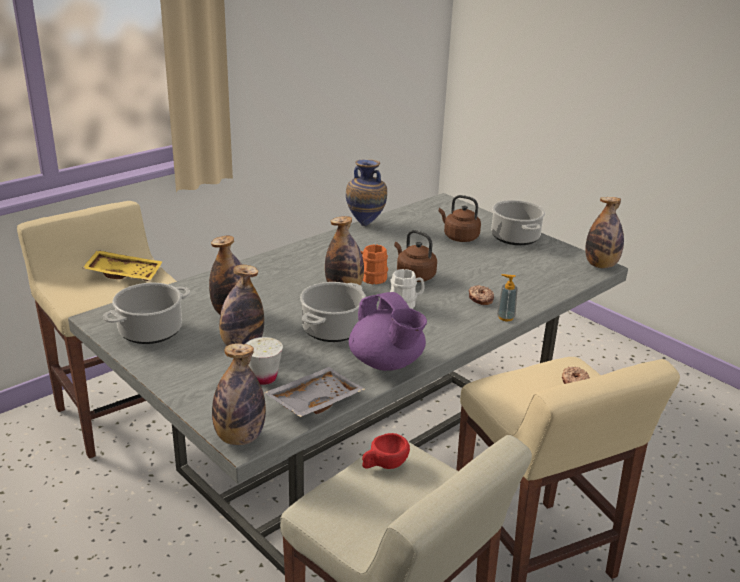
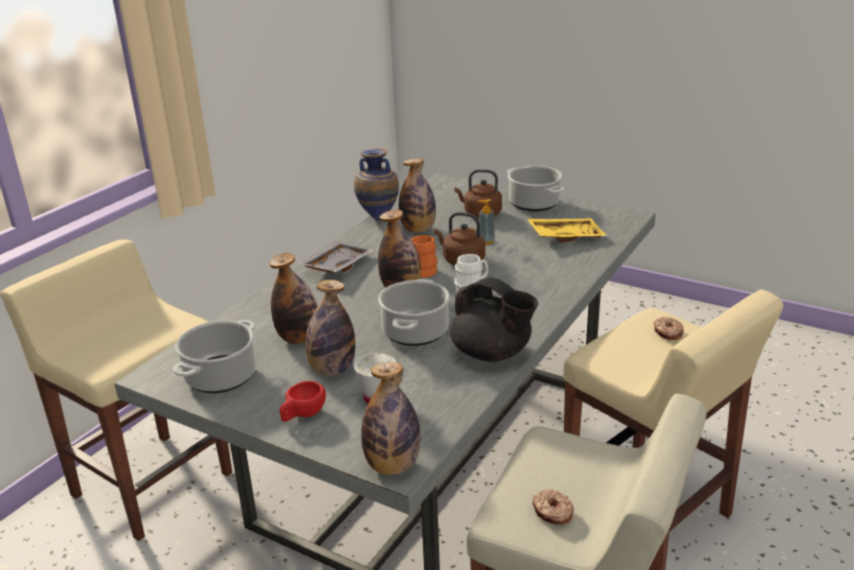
camera: 15 degrees left, 0 degrees up
yellow tray [83,250,162,281] -> yellow tray moved to [527,218,607,243]
grey tray [263,367,365,417] -> grey tray moved to [298,242,374,273]
purple teapot [349,292,427,371] -> black teapot [450,277,538,362]
red cup [362,433,410,469] -> red cup moved to [280,381,326,422]
donut [468,285,494,305] -> donut moved to [532,489,574,525]
soap dispenser [497,274,518,321] -> soap dispenser moved to [478,199,495,244]
bottle [585,197,624,268] -> bottle moved to [399,158,436,233]

